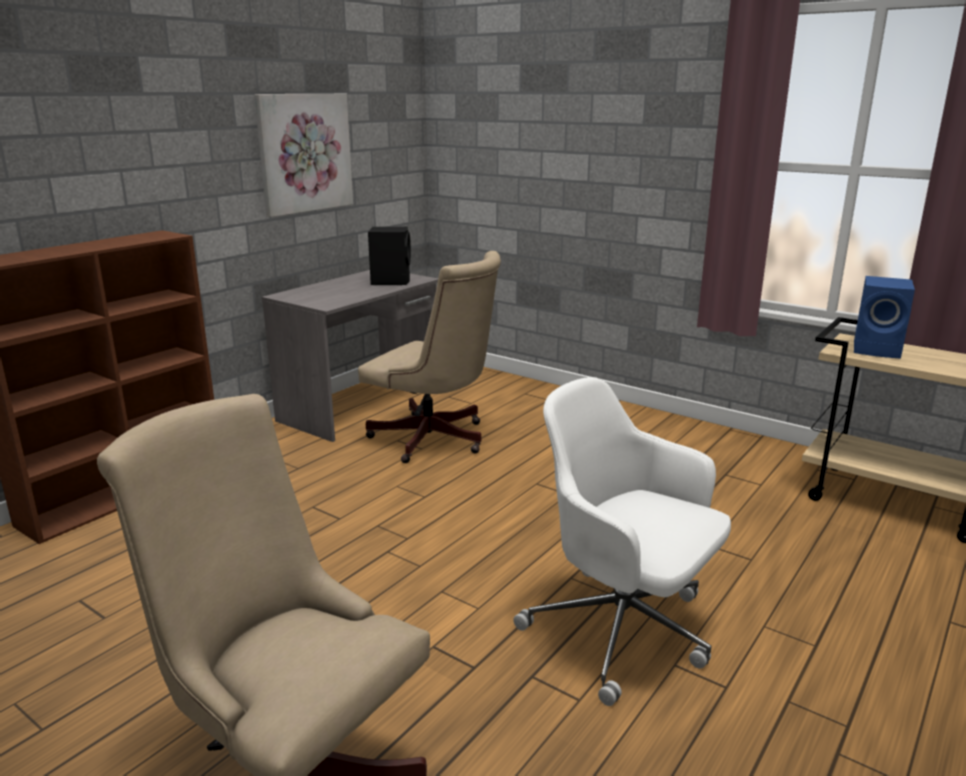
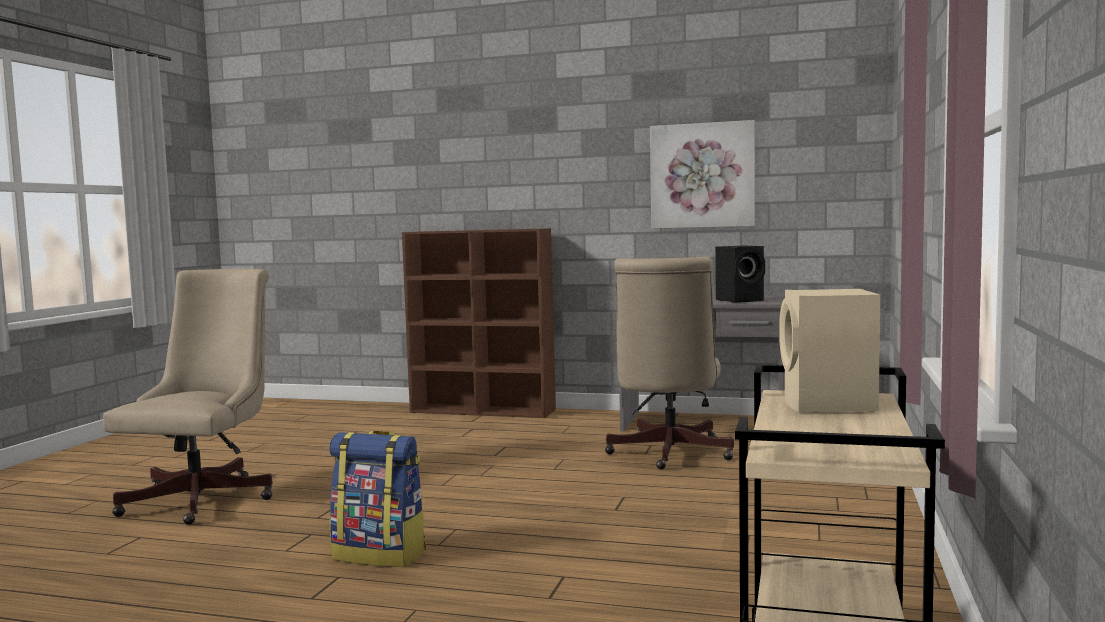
camera: 70 degrees right, 15 degrees down
white office chair [513,377,731,706] -> backpack [329,430,426,567]
blue speaker [854,276,915,358] -> beige speaker [780,289,880,412]

